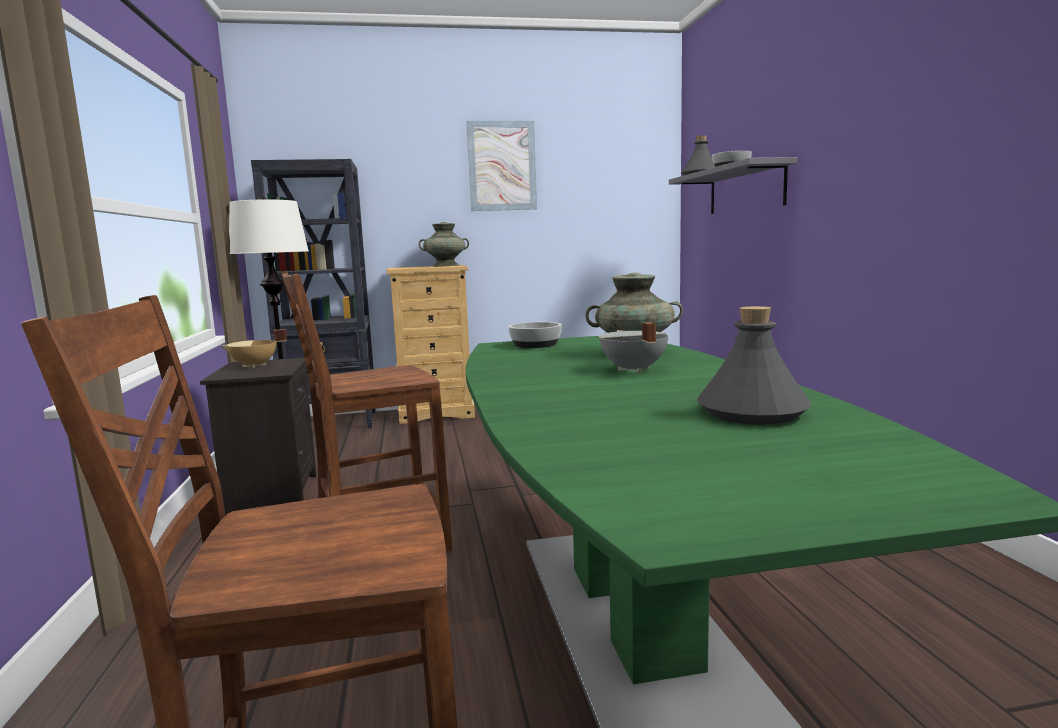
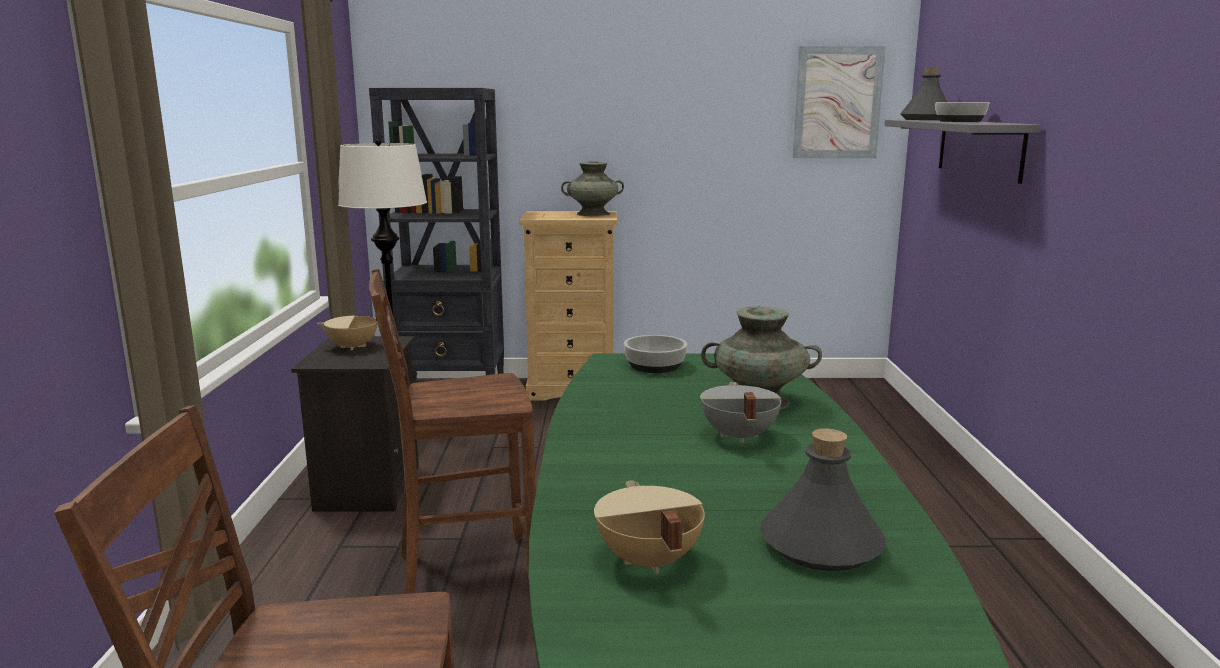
camera: 10 degrees right, 5 degrees up
picture [466,121,537,211] -> picture moved to [792,46,886,158]
none -> beige cooking pot [594,480,705,574]

